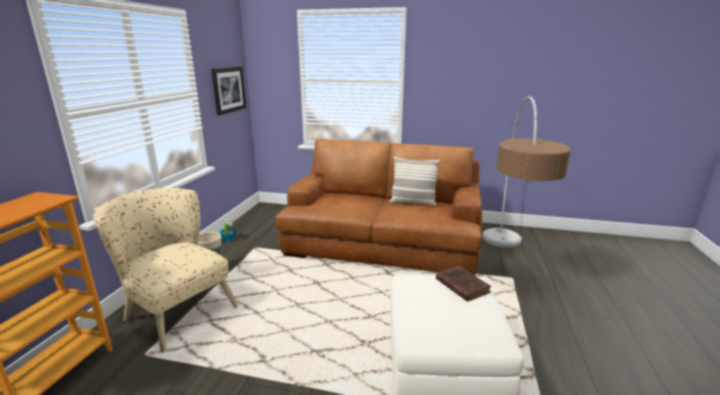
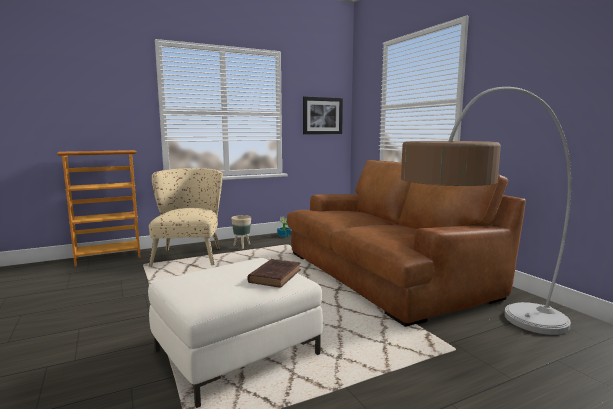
camera: 50 degrees right, 10 degrees down
pillow [389,156,440,206] -> none

